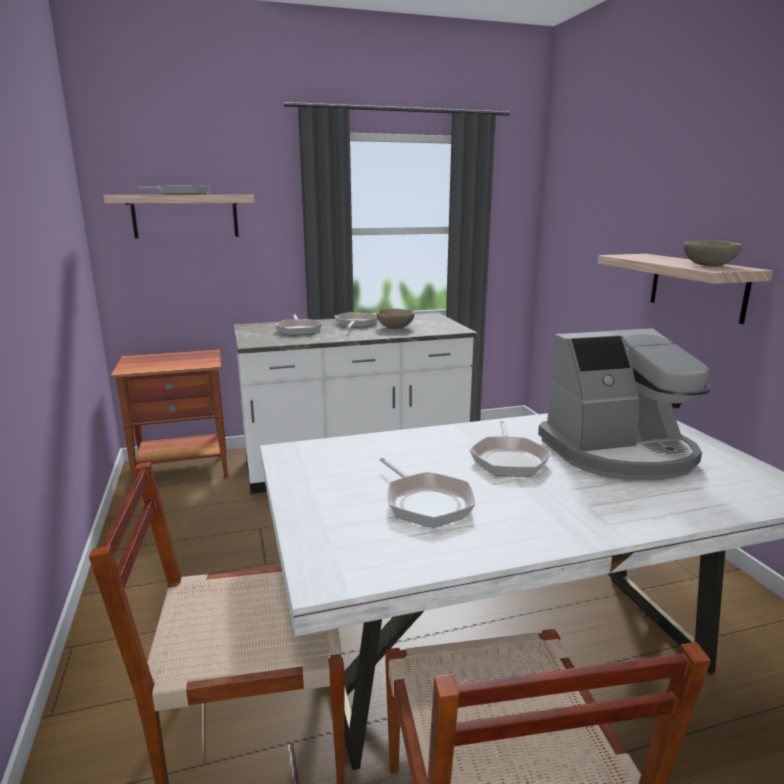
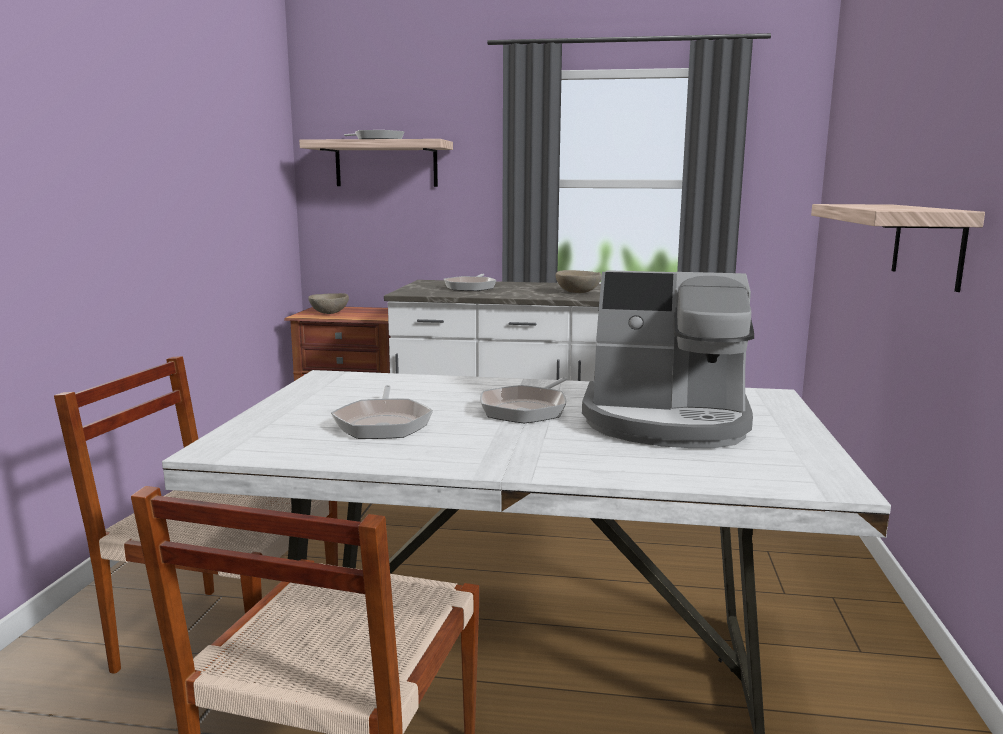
camera: 25 degrees right, 5 degrees down
frying pan [335,312,378,329] -> none
beige bowl [683,240,741,267] -> beige bowl moved to [308,293,349,314]

